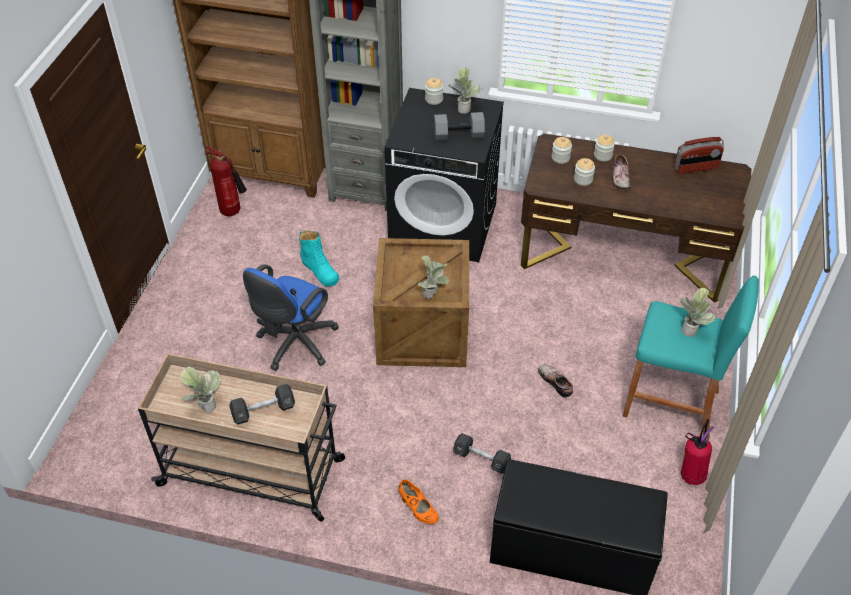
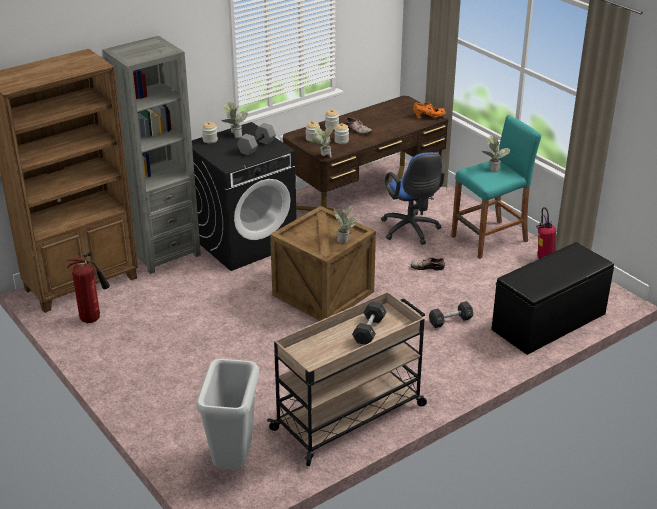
camera: 50 degrees left, 15 degrees down
potted plant [181,367,221,413] -> potted plant moved to [311,126,334,158]
blue office chair [243,264,339,371] -> blue office chair moved to [381,152,445,245]
turquoise boot [299,231,339,286] -> none
orange shoe [398,479,439,524] -> orange shoe moved to [413,102,446,118]
radio [674,137,724,174] -> none
none -> grey trash can [196,359,259,469]

